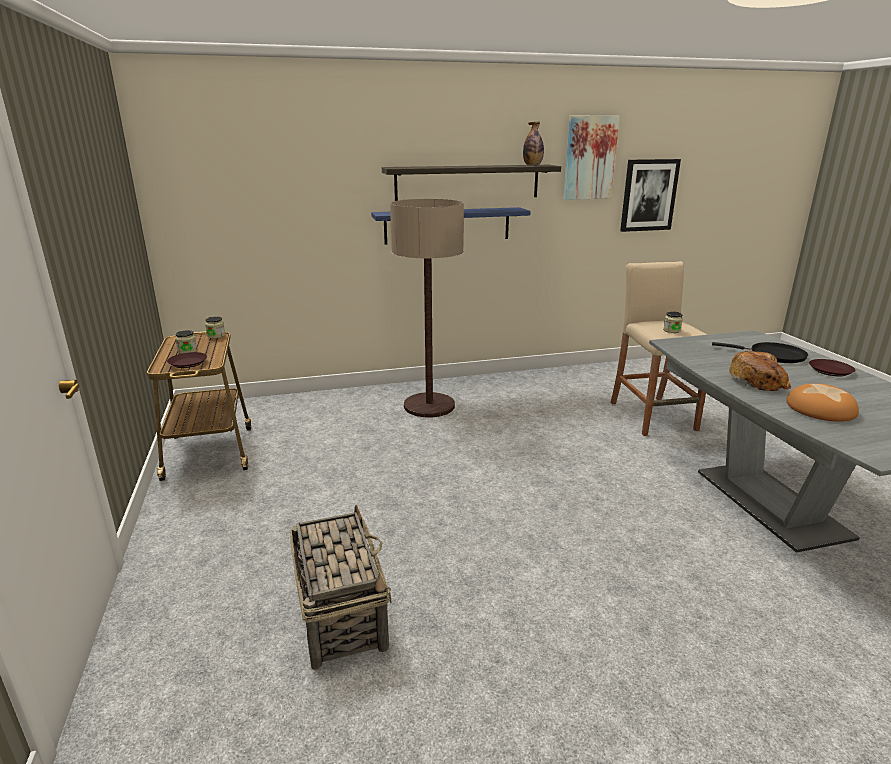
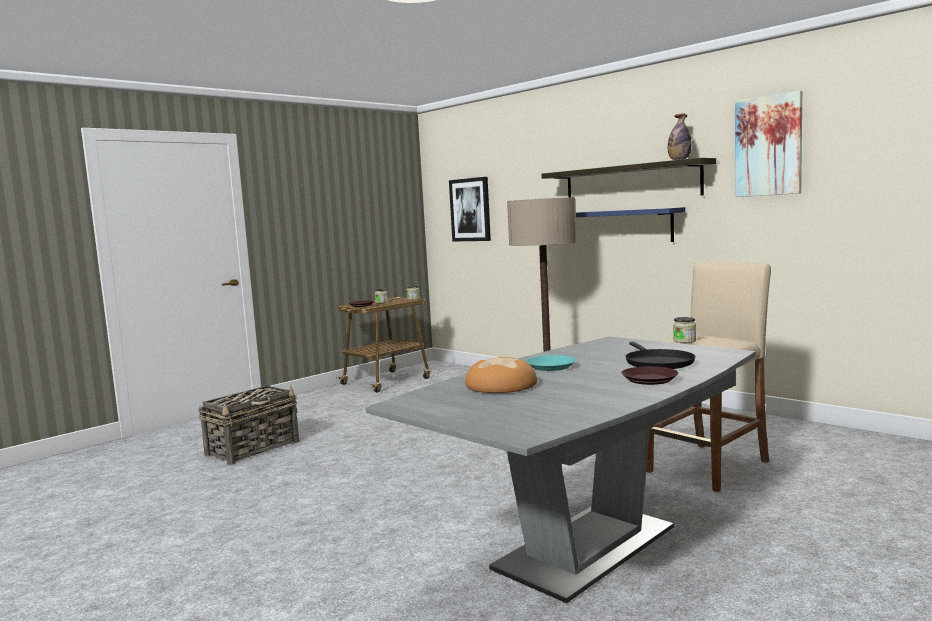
camera: 60 degrees right, 15 degrees down
picture [620,159,681,232] -> picture moved to [449,177,491,241]
bread [729,351,791,391] -> turquoise plate [526,355,576,371]

